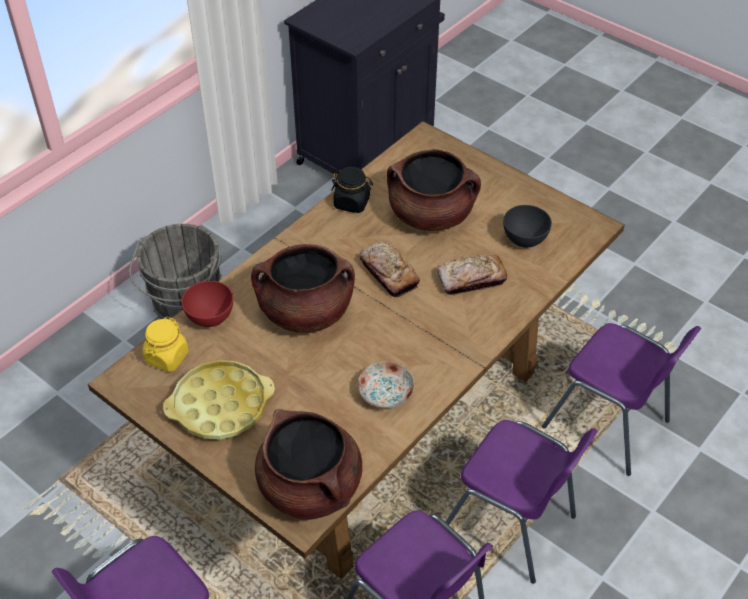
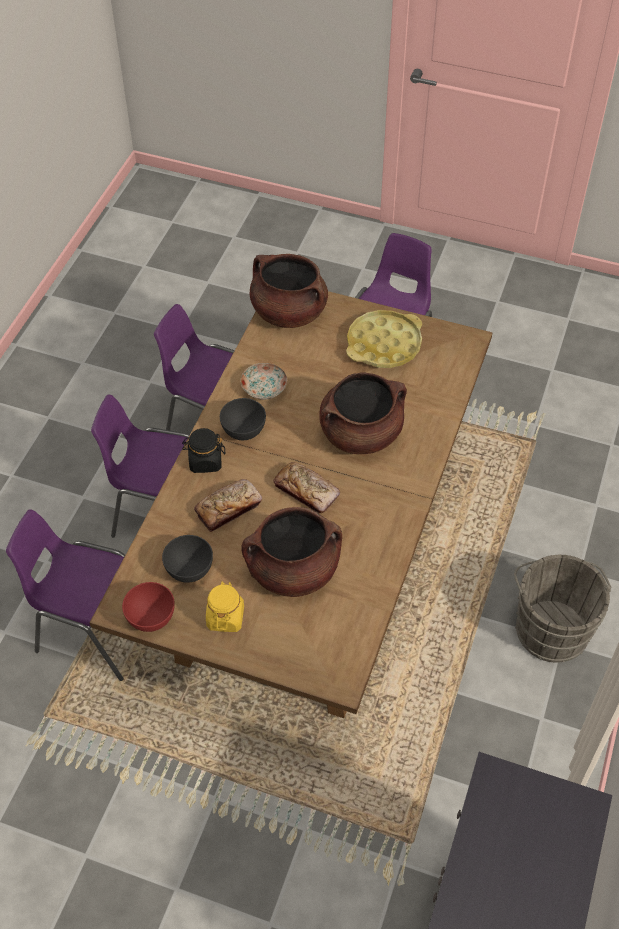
camera: 160 degrees right, 5 degrees up
yellow jar [143,317,189,372] -> yellow jar moved to [206,582,244,632]
red bowl [181,281,233,327] -> red bowl moved to [122,582,175,632]
black jar [331,167,373,213] -> black jar moved to [182,428,225,473]
none -> grey bowl [220,398,266,440]

